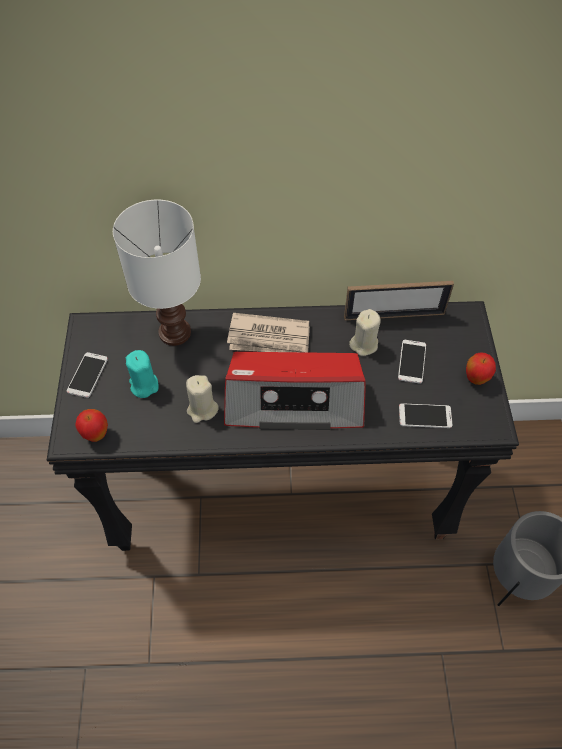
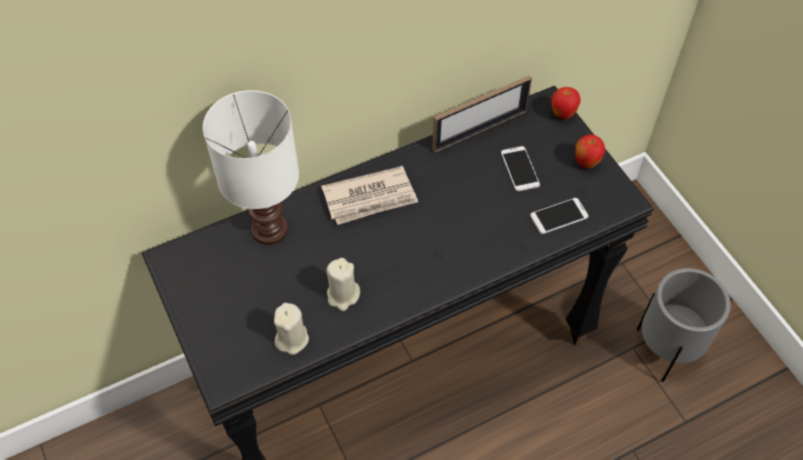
camera: 25 degrees left, 0 degrees up
phone [67,352,108,398] -> none
apple [75,409,108,442] -> apple moved to [551,87,581,119]
turquoise candle [126,350,159,398] -> none
radio [224,352,365,430] -> none
beige candle [349,309,381,356] -> beige candle moved to [274,303,309,355]

